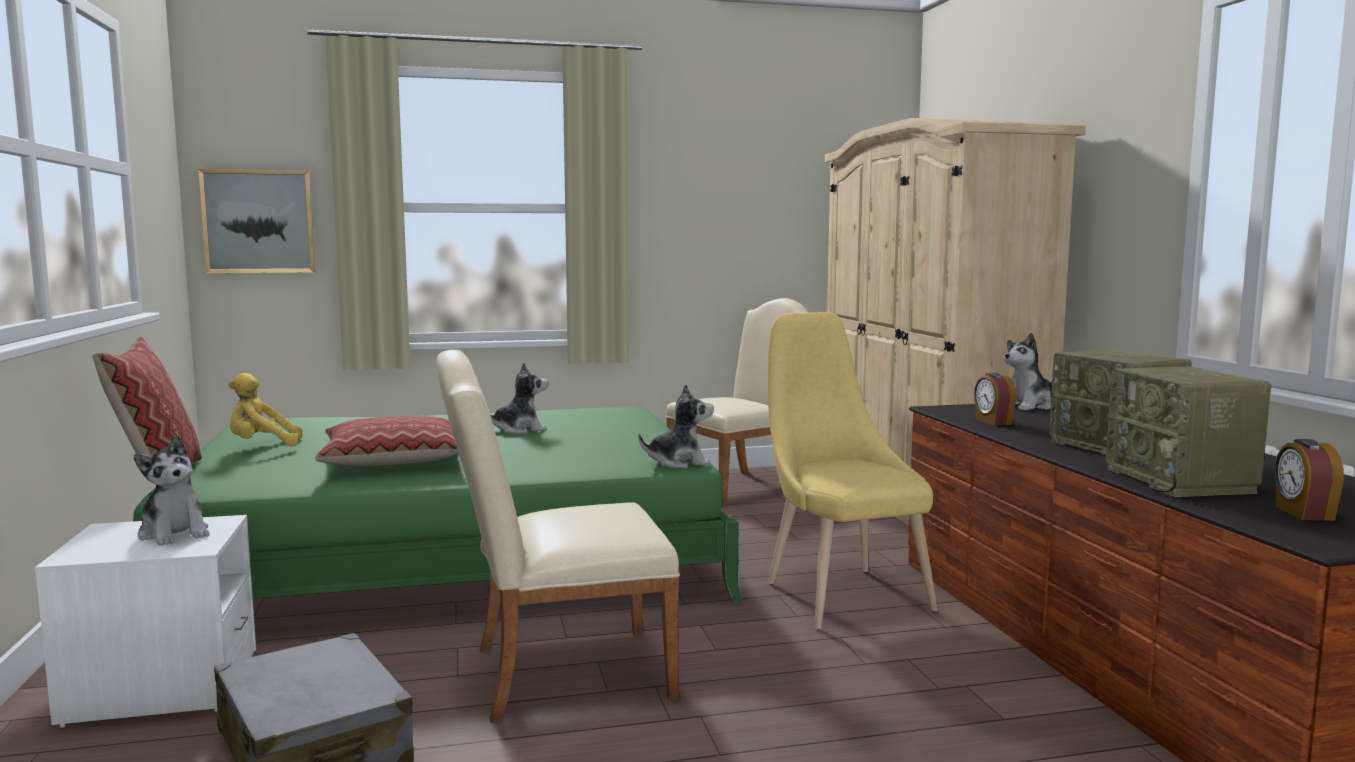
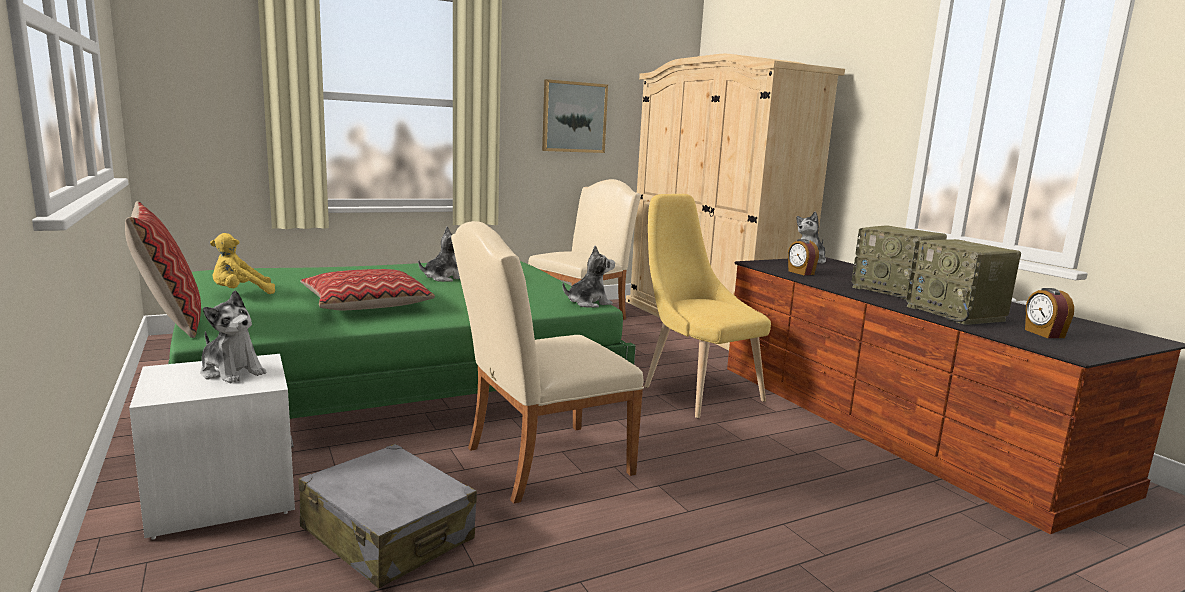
camera: 15 degrees left, 5 degrees up
picture [198,169,315,273] -> picture moved to [542,79,608,153]

